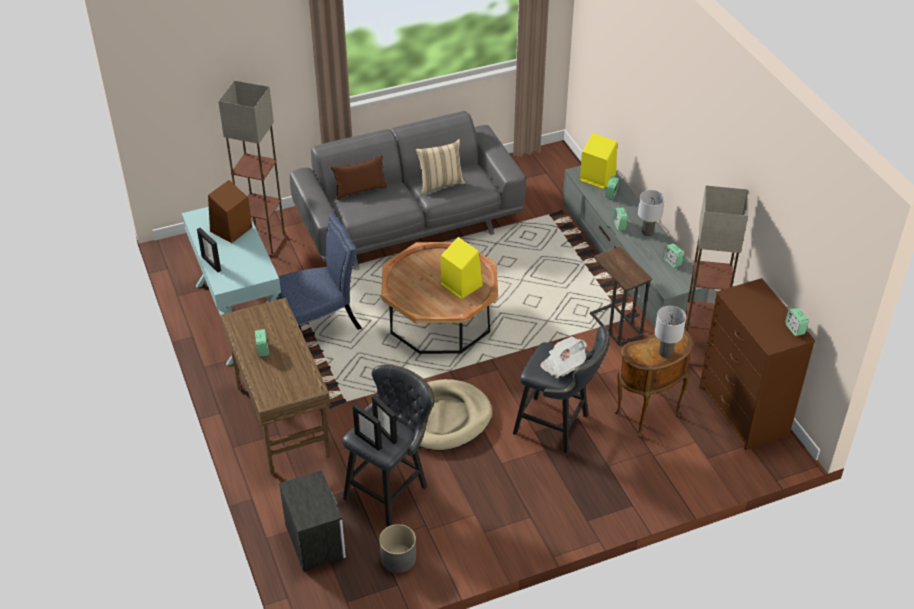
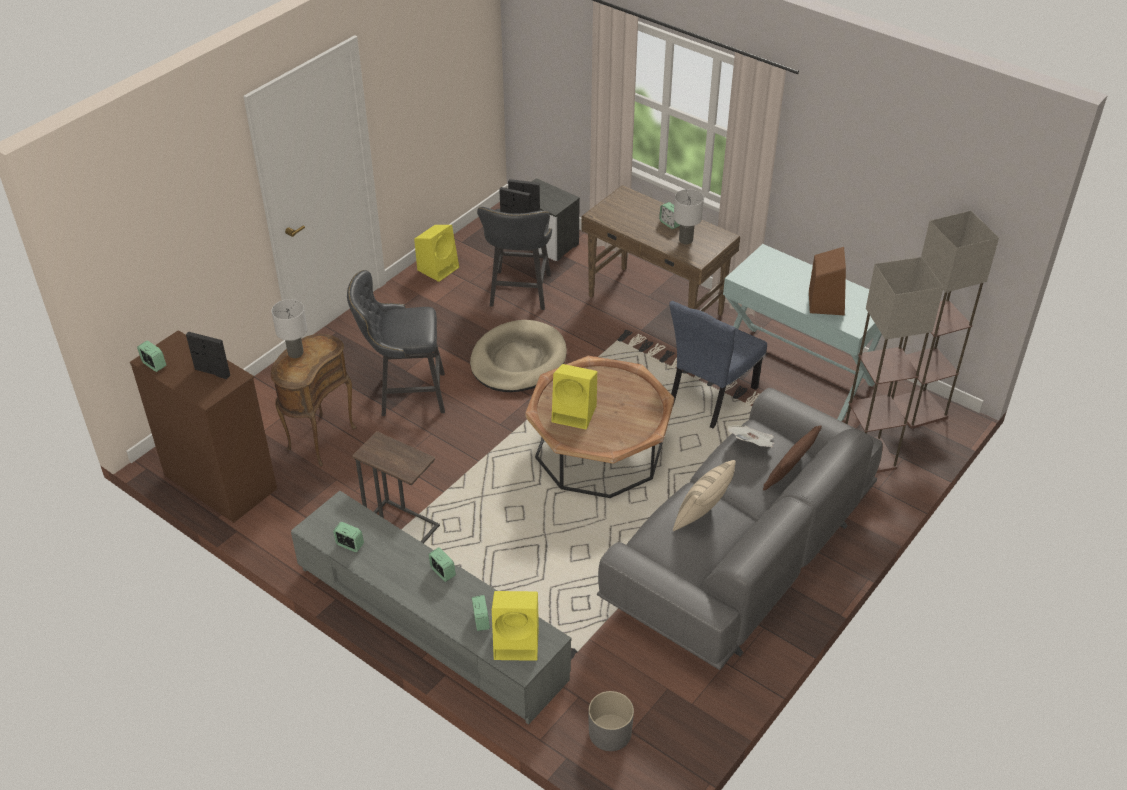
camera: 150 degrees right, 0 degrees up
picture frame [197,228,221,272] -> picture frame moved to [186,332,230,379]
grey planter [379,524,416,573] -> grey planter moved to [589,691,634,751]
newspaper [540,337,587,378] -> newspaper moved to [727,425,774,447]
white table lamp [638,190,665,236] -> white table lamp moved to [673,189,704,245]
floor lamp [684,185,748,367] -> floor lamp moved to [892,211,999,429]
none -> yellow speaker [414,225,459,282]

